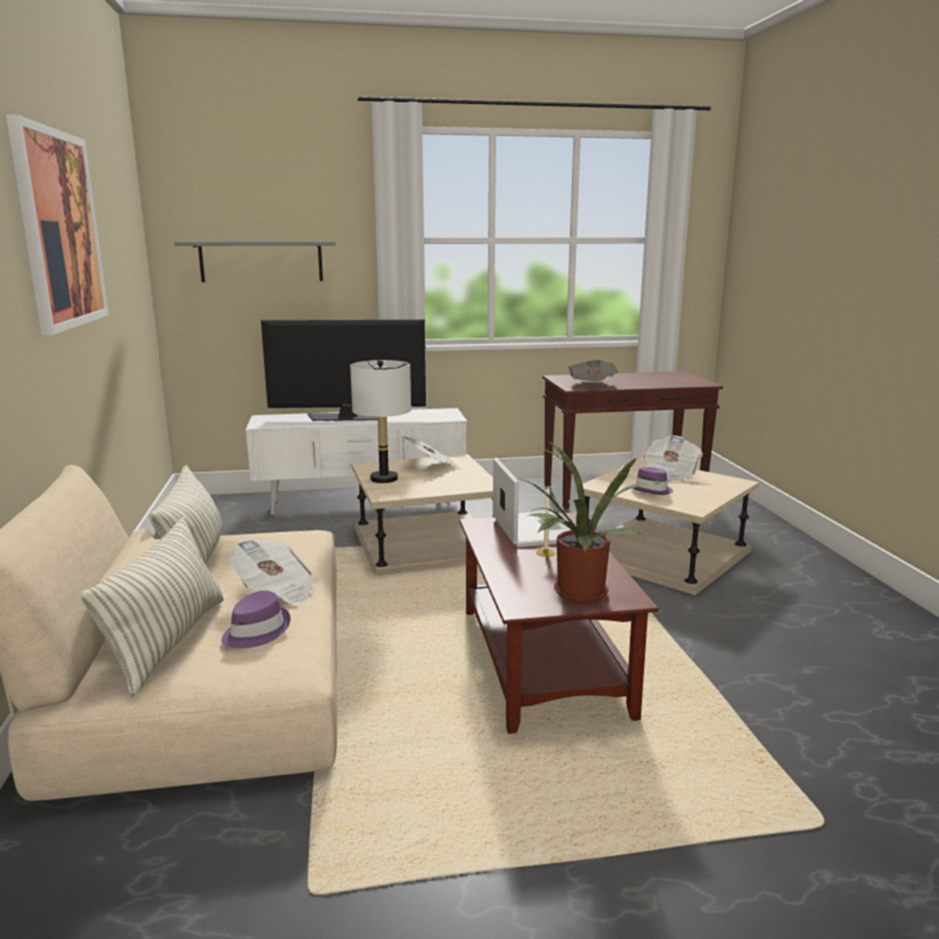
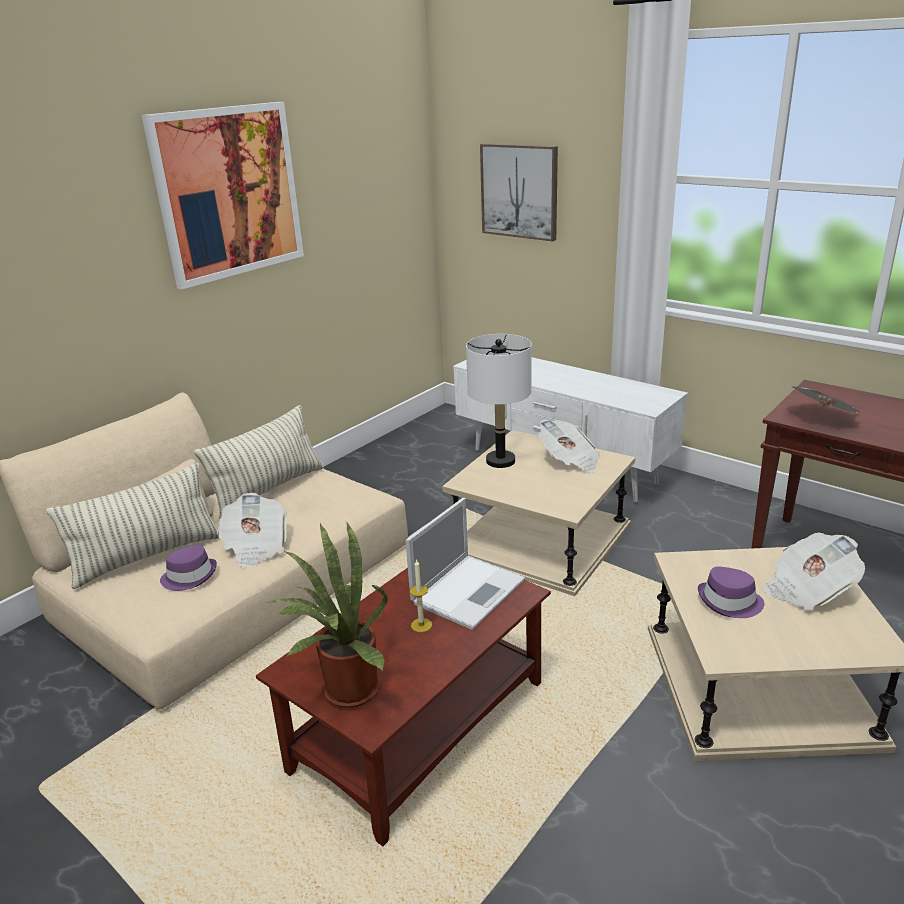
camera: 50 degrees right, 10 degrees up
grey shelf [175,241,336,282] -> picture [480,143,558,241]
television [261,319,426,421] -> none

